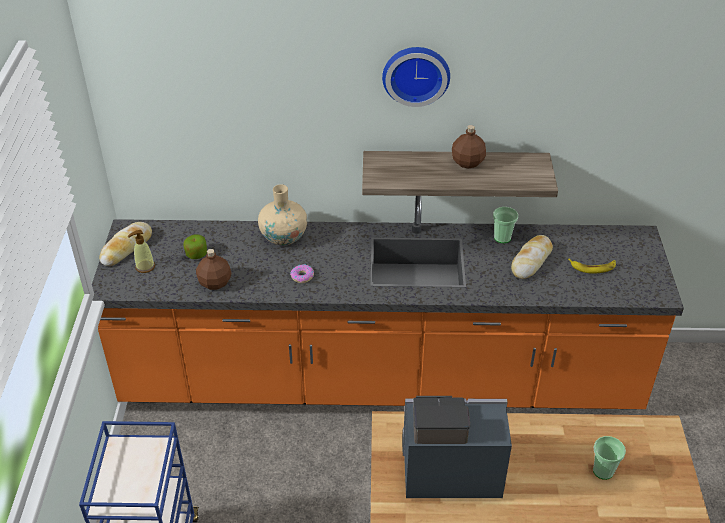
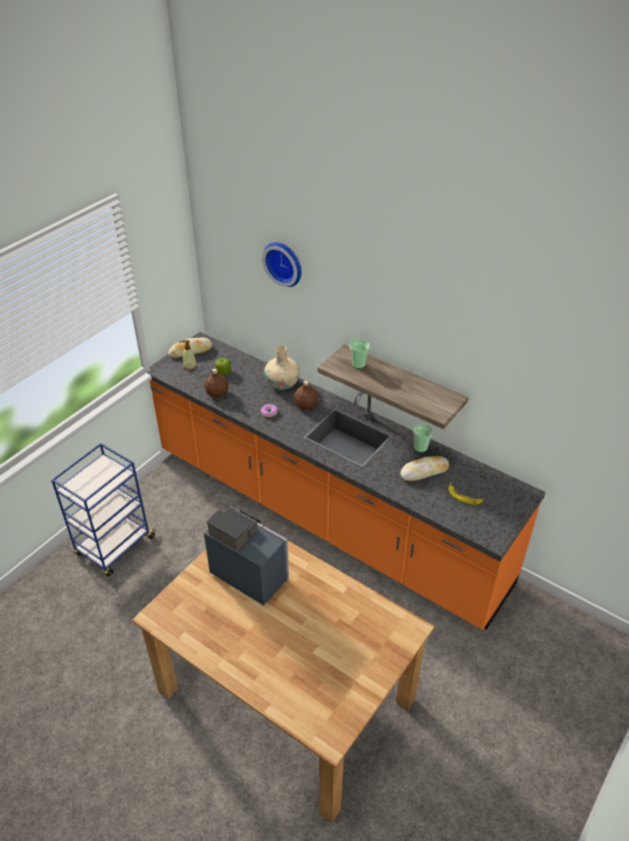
camera: 35 degrees right, 0 degrees up
wall clock [382,47,450,107] -> wall clock moved to [262,242,302,287]
brown bottle [452,125,486,169] -> brown bottle moved to [294,381,318,410]
cup [593,436,626,480] -> cup moved to [349,339,370,369]

